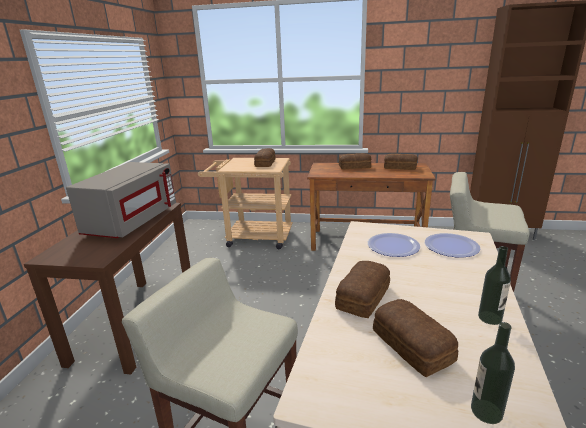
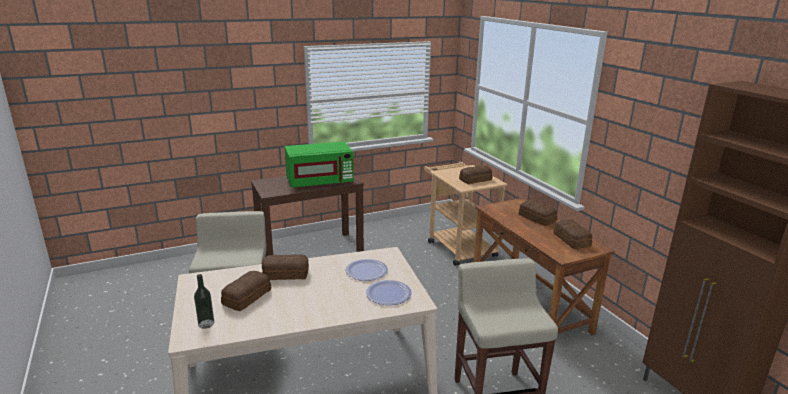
camera: 55 degrees right, 0 degrees up
grey microwave [66,162,176,238] -> green microwave [284,142,354,188]
bottle [478,246,511,325] -> none

